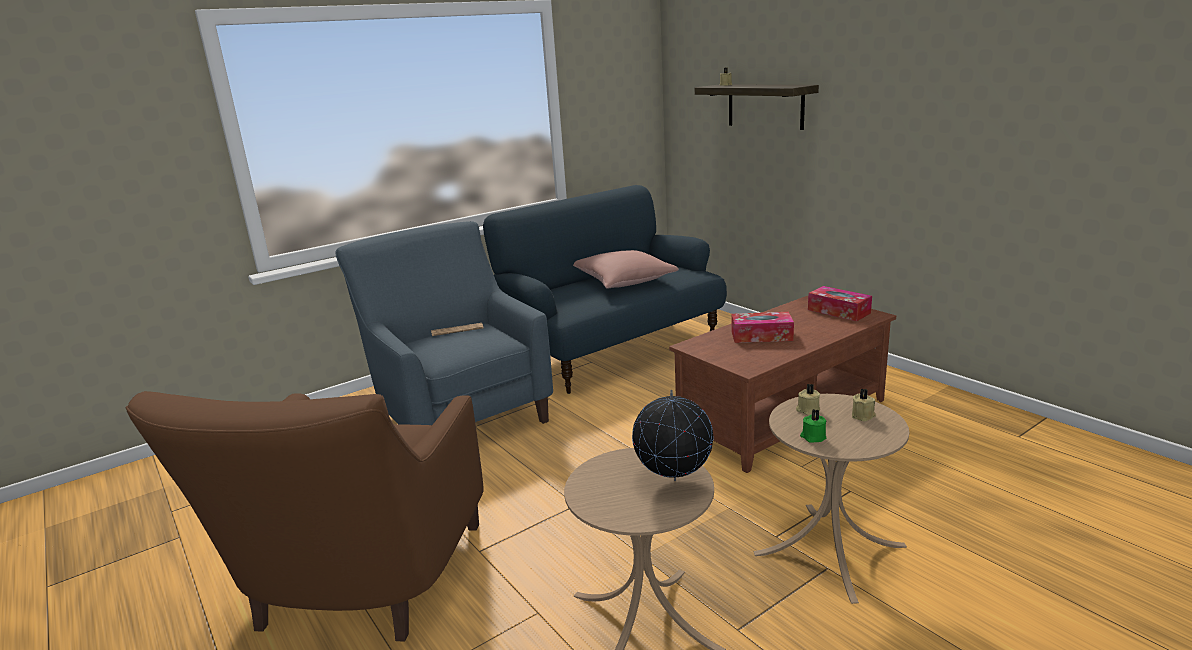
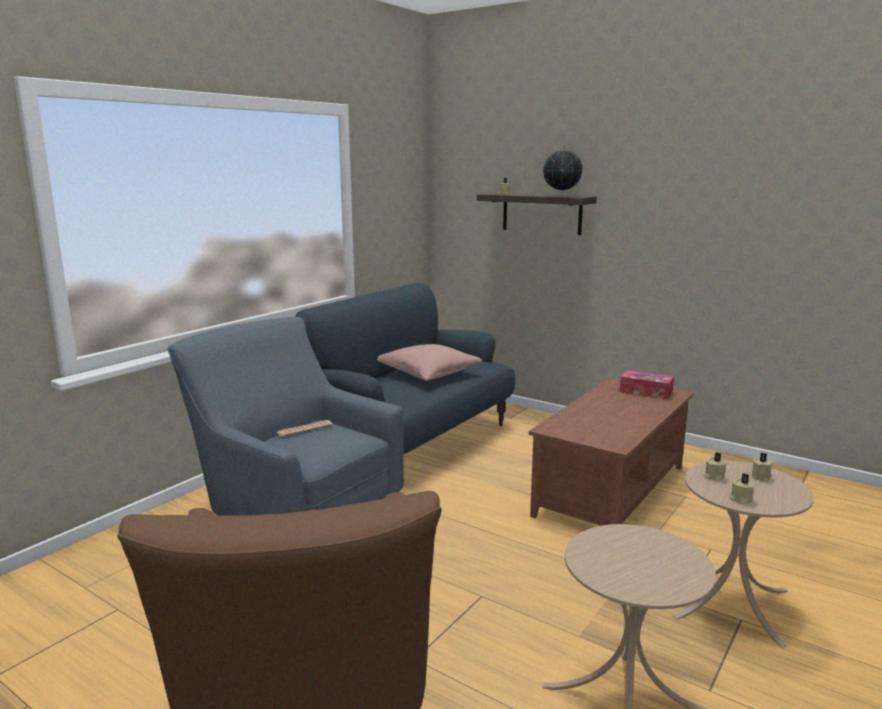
camera: 20 degrees left, 5 degrees down
globe [632,390,714,481] -> globe moved to [543,145,583,196]
tissue box [731,312,794,343] -> none
green candle [800,409,826,443] -> beige candle [729,473,755,504]

